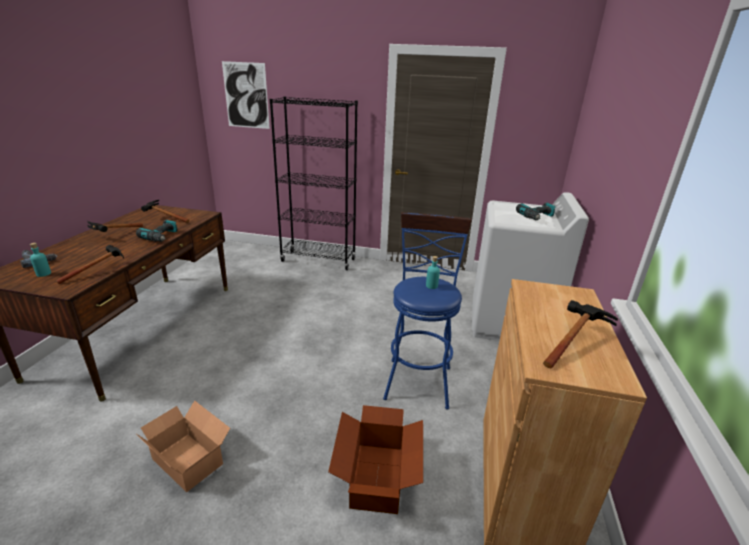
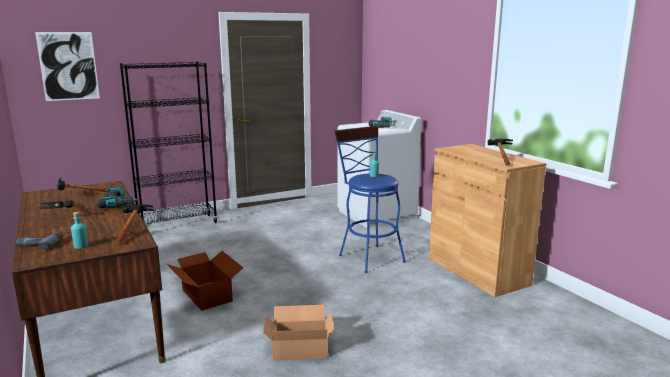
camera: 40 degrees left, 10 degrees down
cardboard box [328,405,423,514] -> cardboard box moved to [167,251,243,311]

